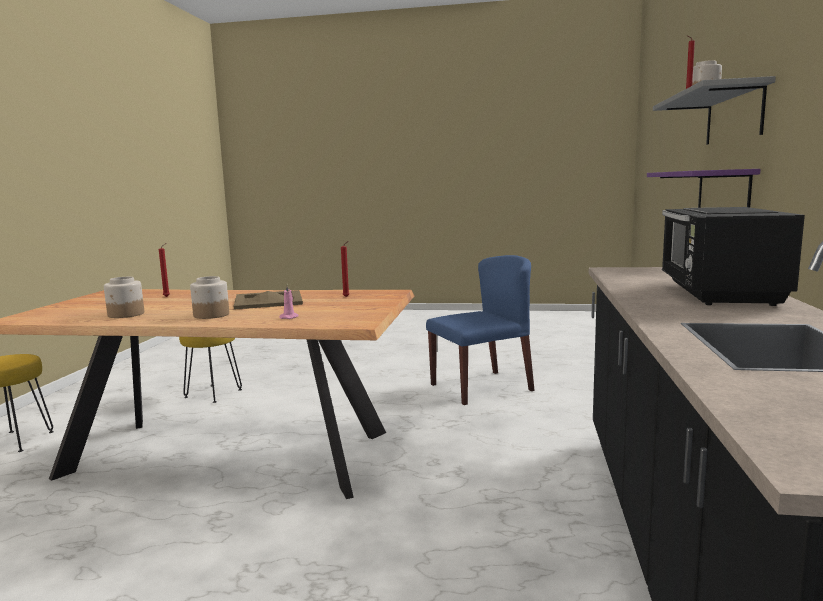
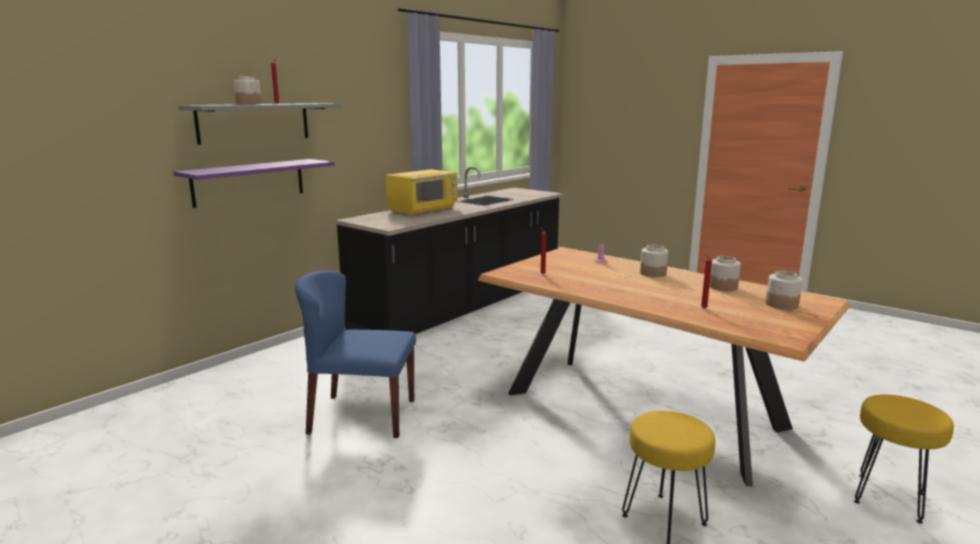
camera: 150 degrees left, 5 degrees up
beige tray [234,290,303,309] -> none
black microwave [661,207,805,306] -> yellow microwave [385,169,458,216]
none -> jar [766,271,802,310]

